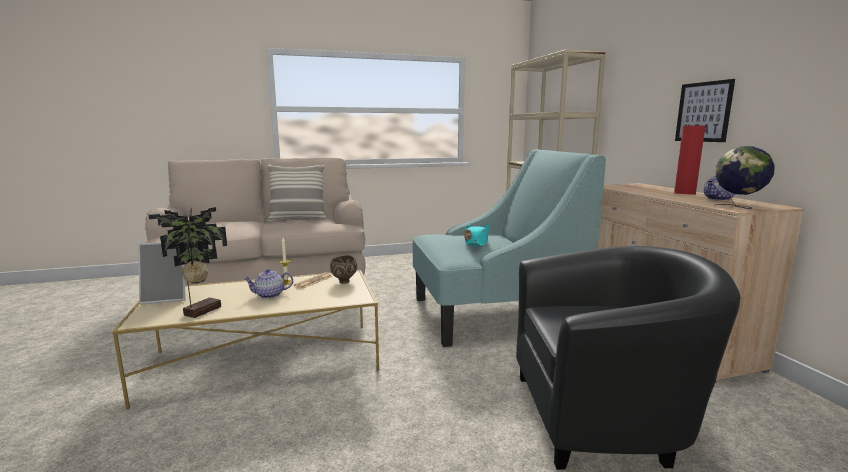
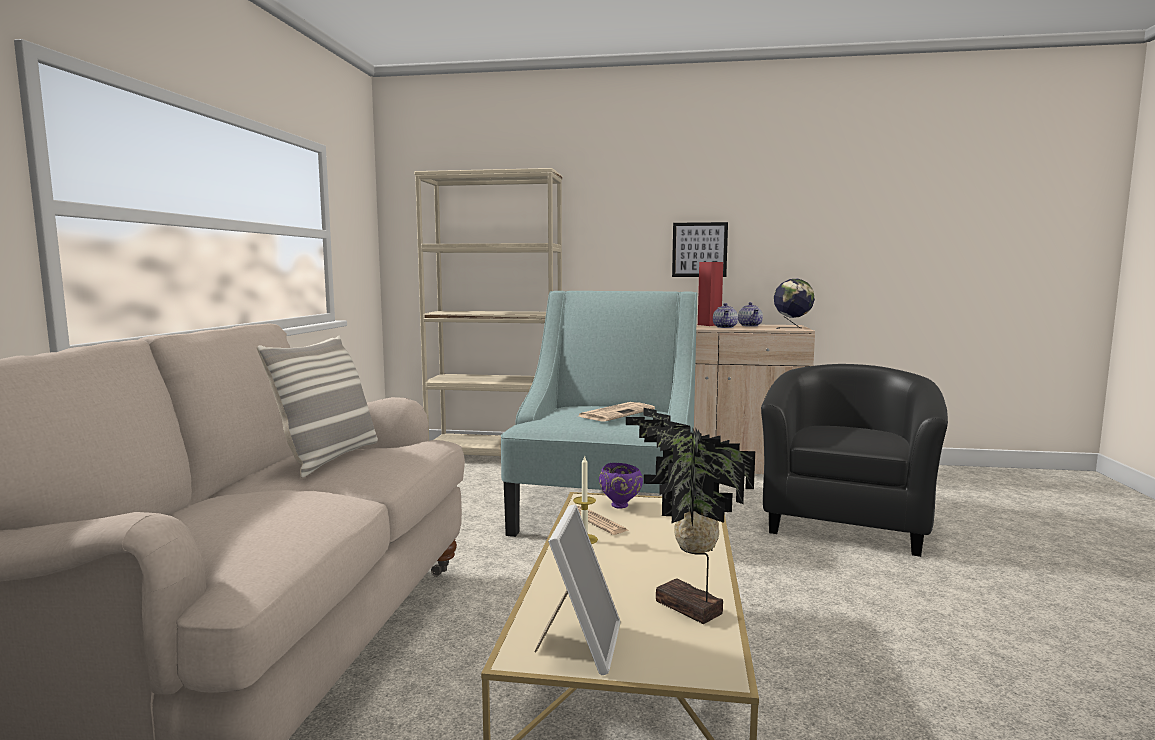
camera: 65 degrees left, 5 degrees down
teapot [243,269,293,299] -> teapot moved to [713,303,738,328]
brown bowl [330,255,357,284] -> purple bowl [599,463,643,509]
turquoise hat [464,224,489,247] -> newspaper [579,402,655,421]

